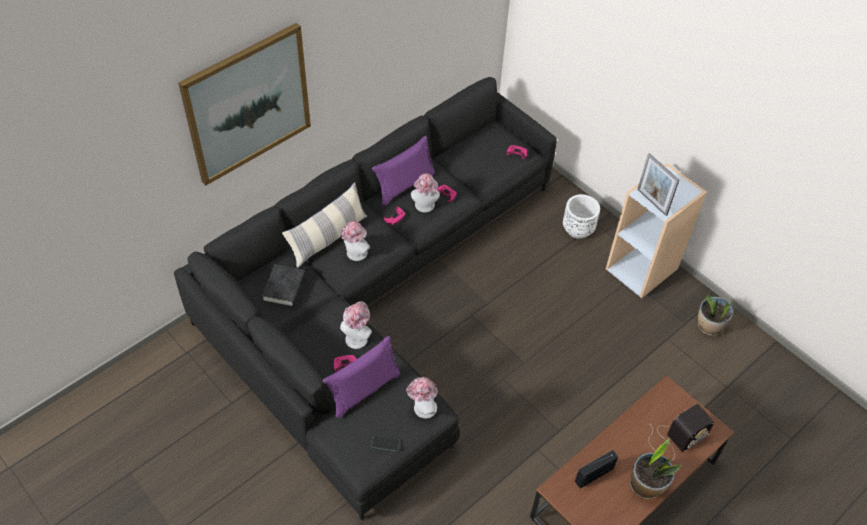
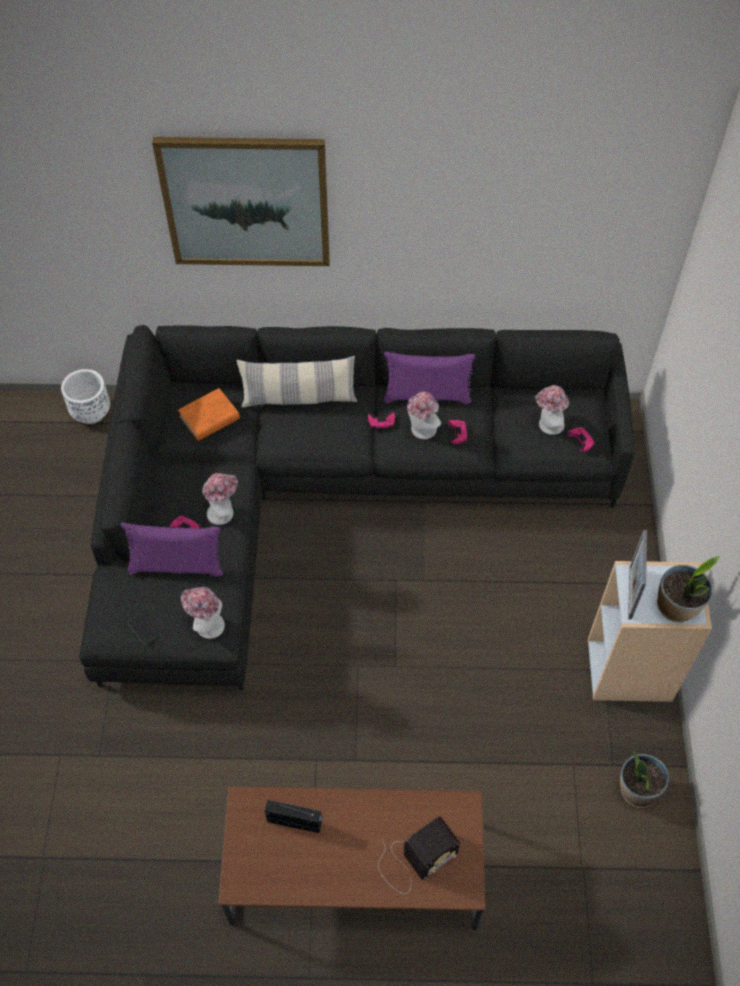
camera: 45 degrees right, 5 degrees up
black book [262,264,306,307] -> orange book [178,388,240,441]
hat [341,221,370,261] -> hat moved to [535,385,569,435]
white planter [563,194,600,239] -> white planter moved to [61,369,110,424]
potted plant [630,438,681,500] -> potted plant moved to [657,556,720,623]
radio [649,404,714,461] -> radio turned 45 degrees counterclockwise [378,817,460,894]

